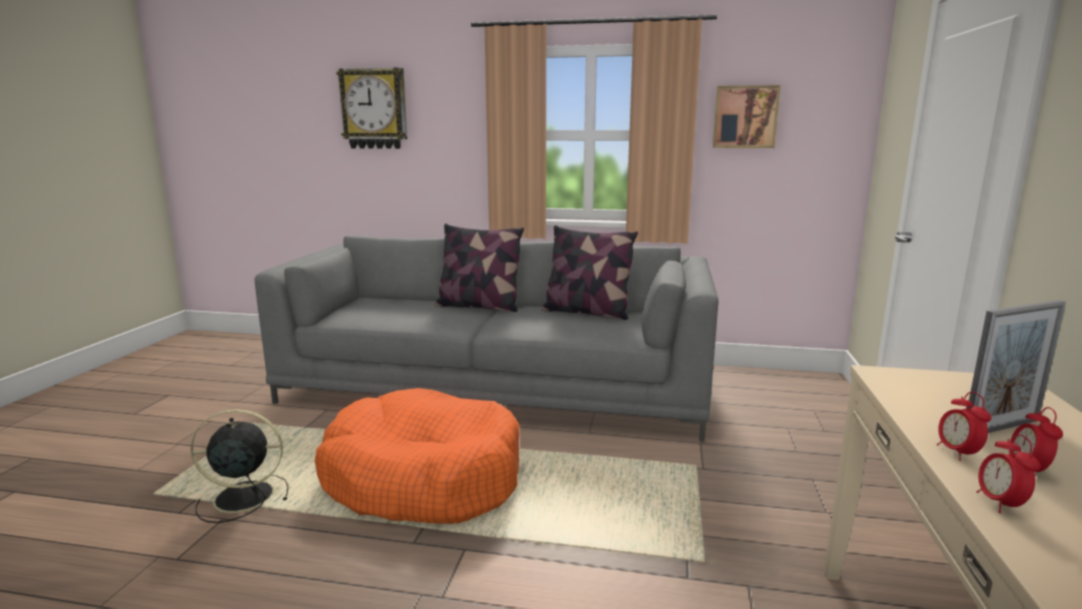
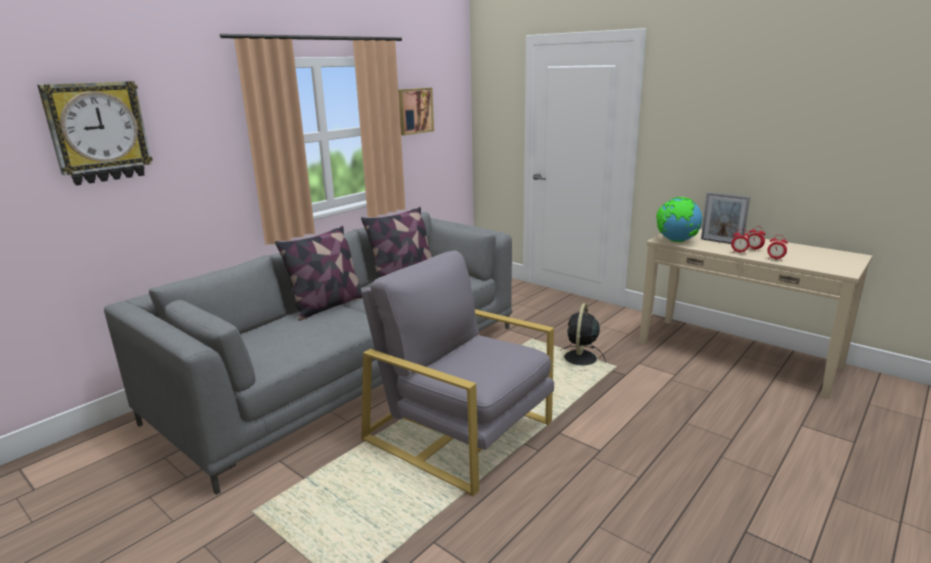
camera: 60 degrees left, 5 degrees up
black fan [191,409,288,523] -> black fan moved to [561,303,606,371]
orange dog bed [315,388,520,524] -> grey armchair [361,251,554,496]
picture frame [967,300,1066,433] -> picture frame turned 120 degrees clockwise [701,192,750,244]
none -> globe [656,197,702,242]

